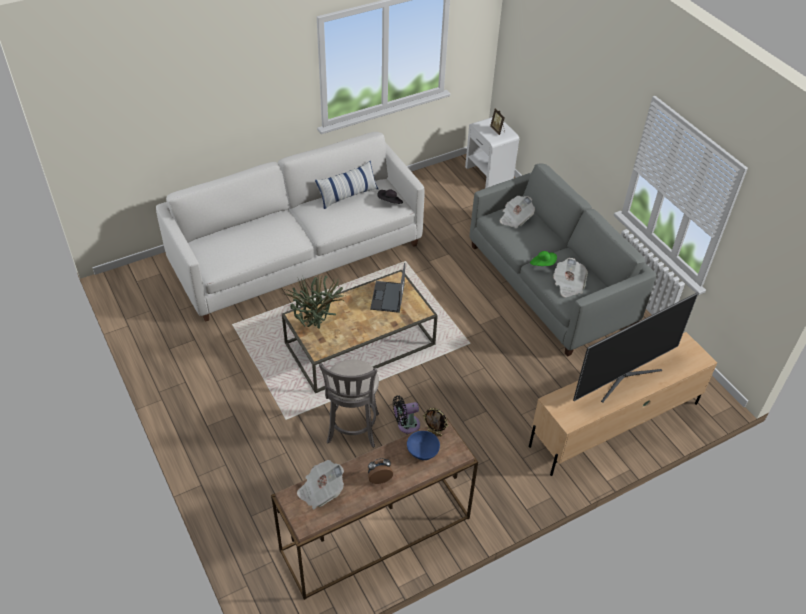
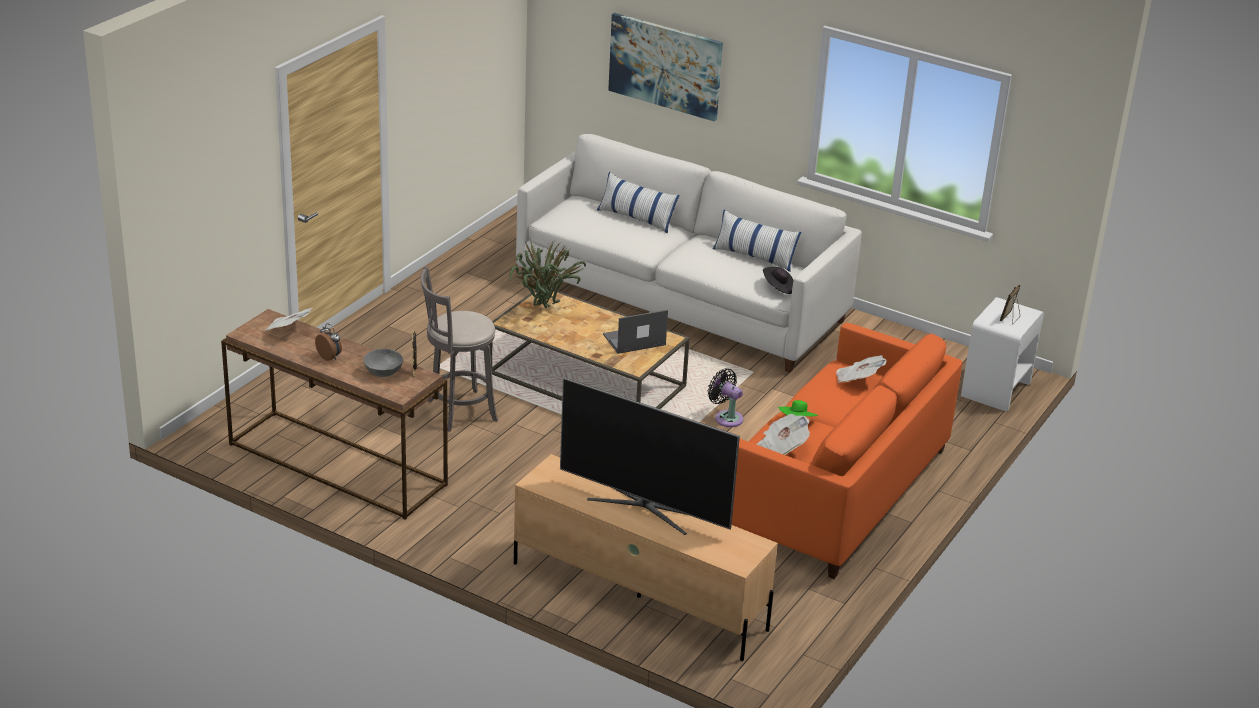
camera: 60 degrees right, 15 degrees down
black fan [393,395,420,434] -> black fan moved to [708,368,743,427]
blue bowl [407,431,440,460] -> grey bowl [364,349,403,377]
grey sofa [470,163,657,357] -> orange sofa [732,323,962,579]
none -> pillow [597,172,680,233]
none -> picture [608,13,723,122]

